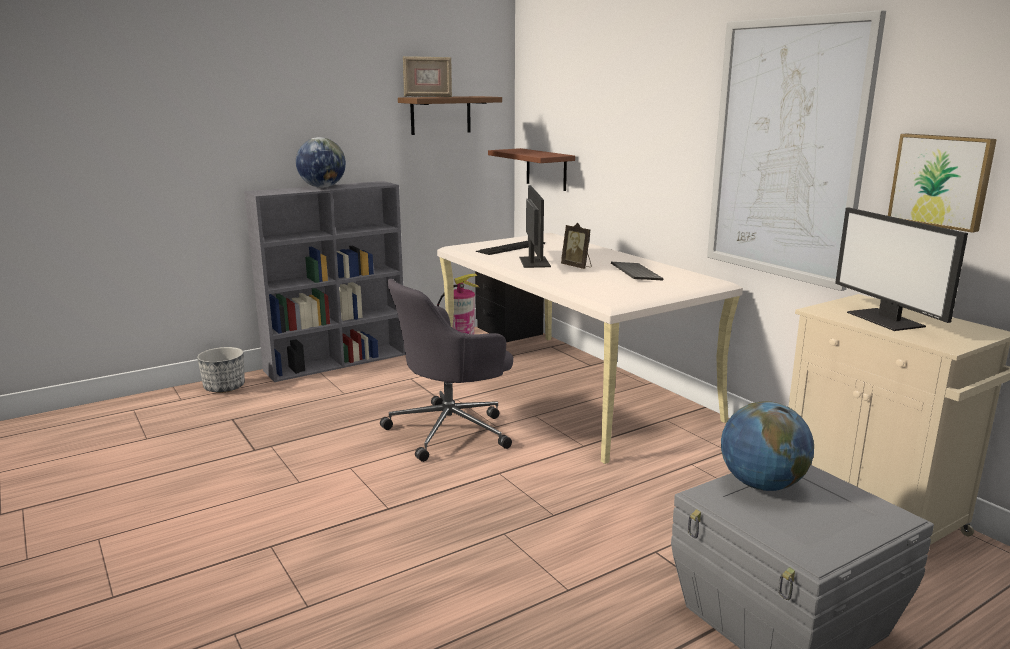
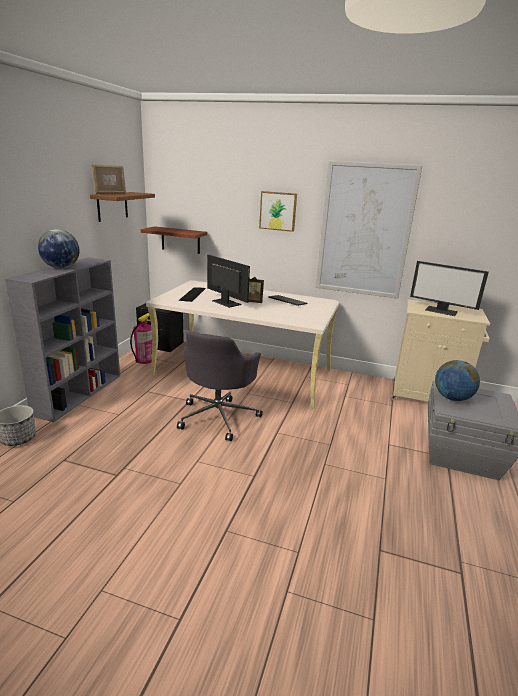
camera: 40 degrees left, 5 degrees up
picture [888,134,997,232] -> picture moved to [259,191,297,232]

